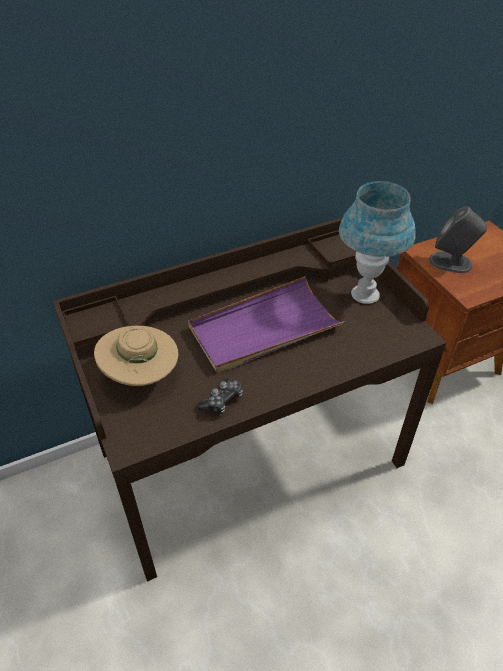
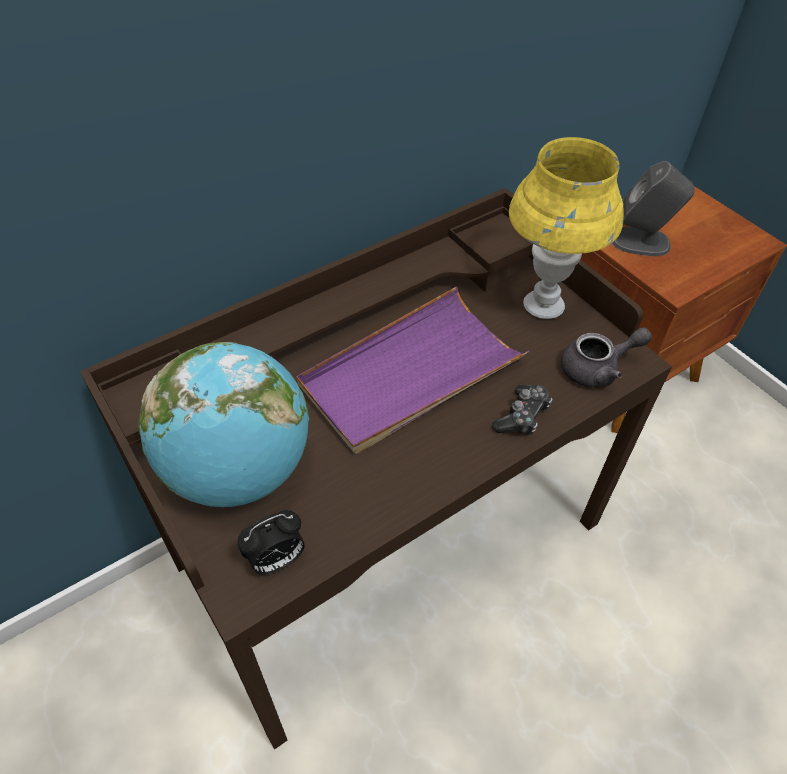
camera: 10 degrees left, 5 degrees up
beige hat [94,326,178,386] -> globe [139,342,309,507]
game controller [197,379,243,414] -> game controller moved to [492,385,553,435]
blue table lamp [339,181,415,304] -> yellow table lamp [509,137,624,319]
none -> alarm clock [238,510,305,574]
none -> grey teapot [561,327,652,387]

